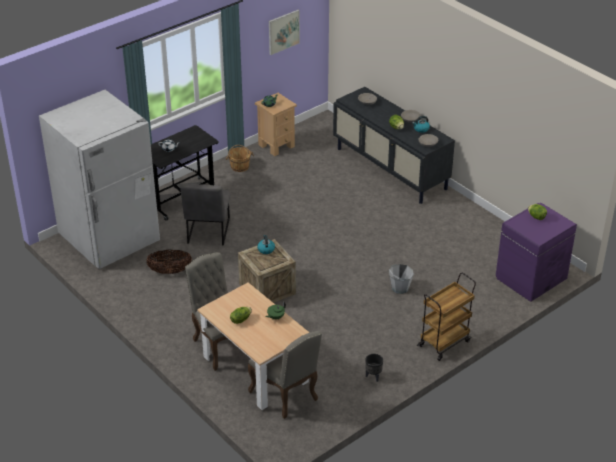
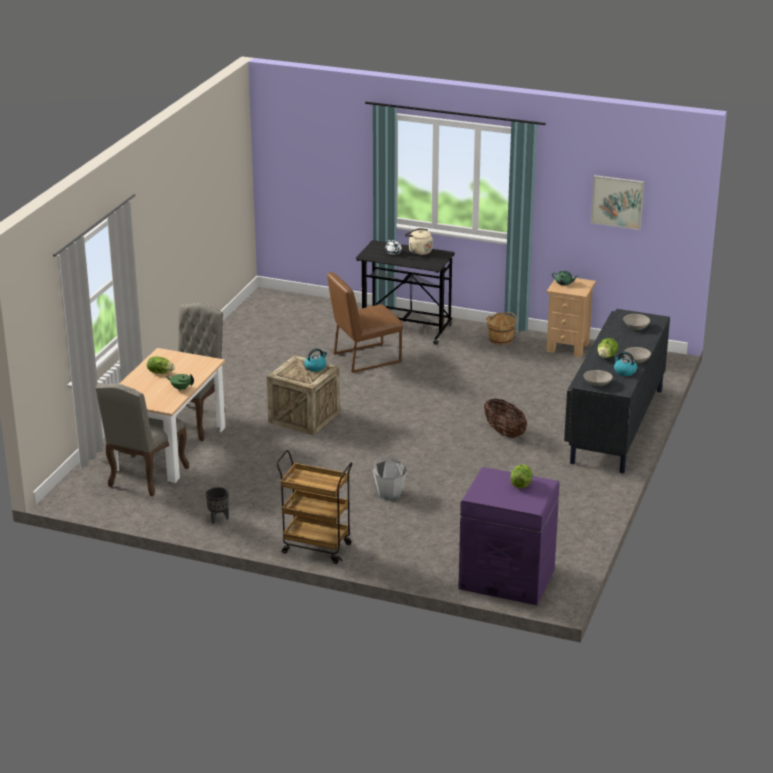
camera: 60 degrees right, 10 degrees down
white fridge [39,89,160,269] -> none
basket [146,249,192,274] -> basket moved to [484,399,527,438]
grey chair [180,184,231,245] -> brown chair [327,272,403,373]
none -> beige kettle [404,228,433,255]

